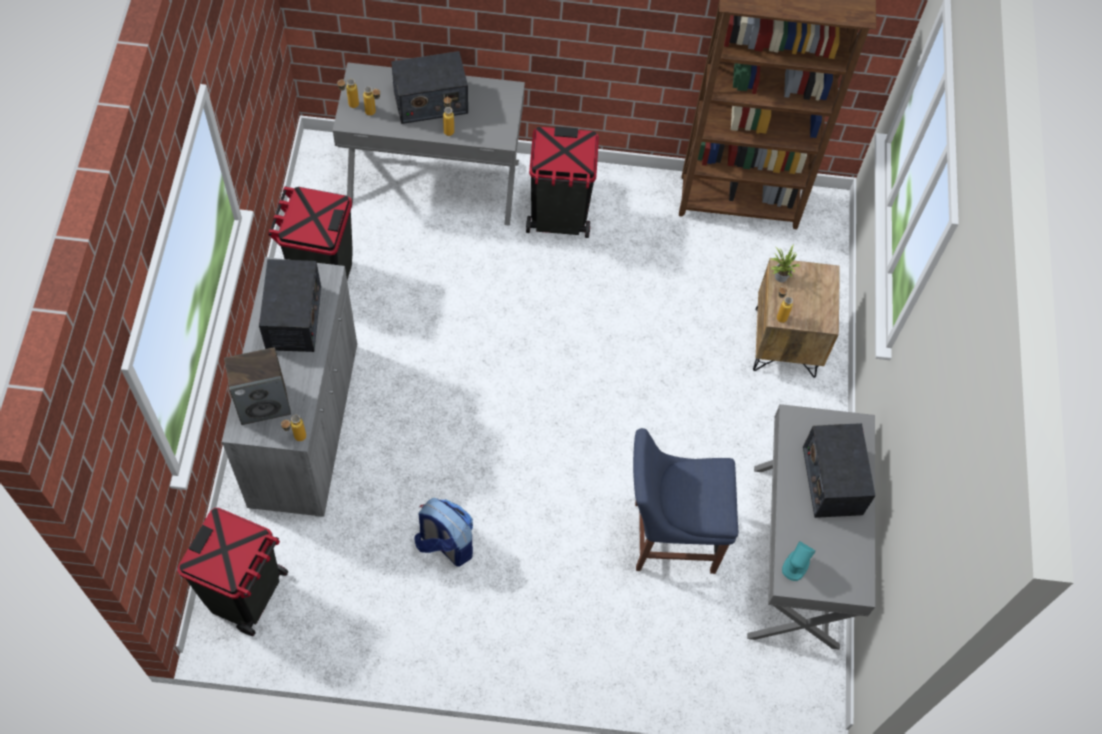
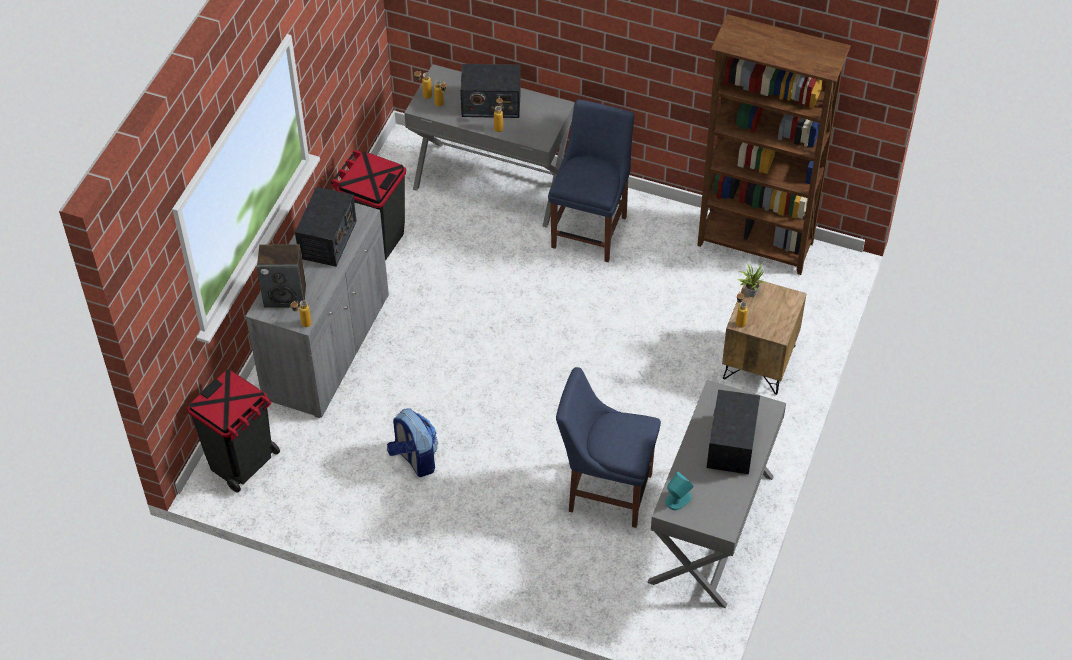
camera: 20 degrees right, 10 degrees down
black trash can [526,126,599,238] -> blue chair [548,99,634,262]

